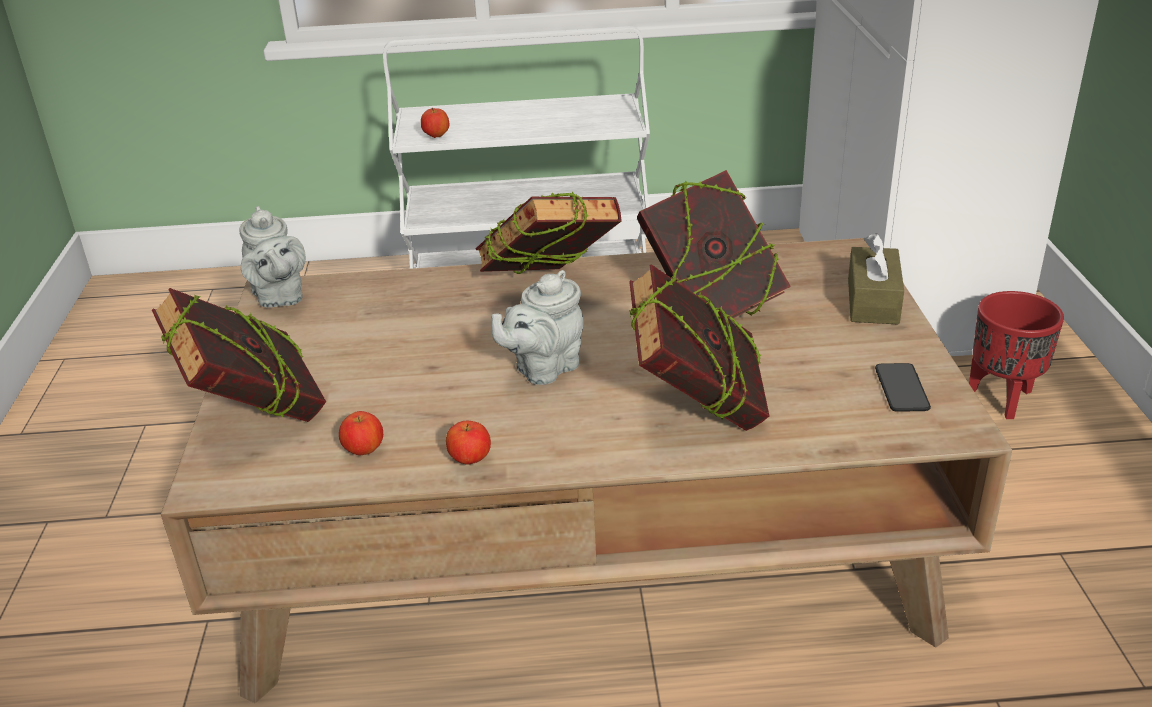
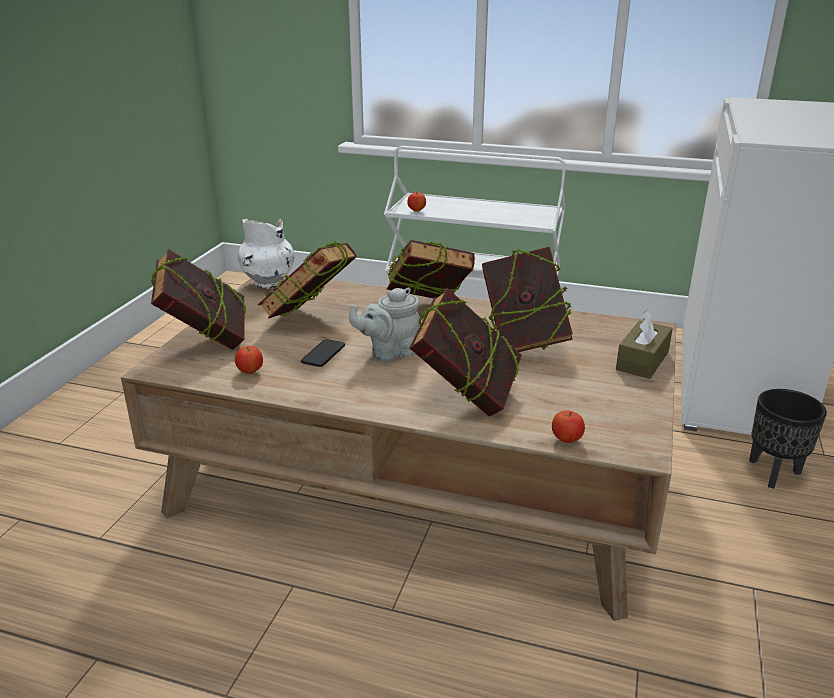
camera: 20 degrees right, 5 degrees down
grey teapot [239,206,306,308] -> white vase [238,219,294,289]
apple [446,421,491,465] -> apple moved to [552,410,585,443]
phone [875,363,931,412] -> phone moved to [301,339,345,367]
red planter [969,291,1064,419] -> black planter [749,389,827,489]
none -> book [258,241,357,318]

